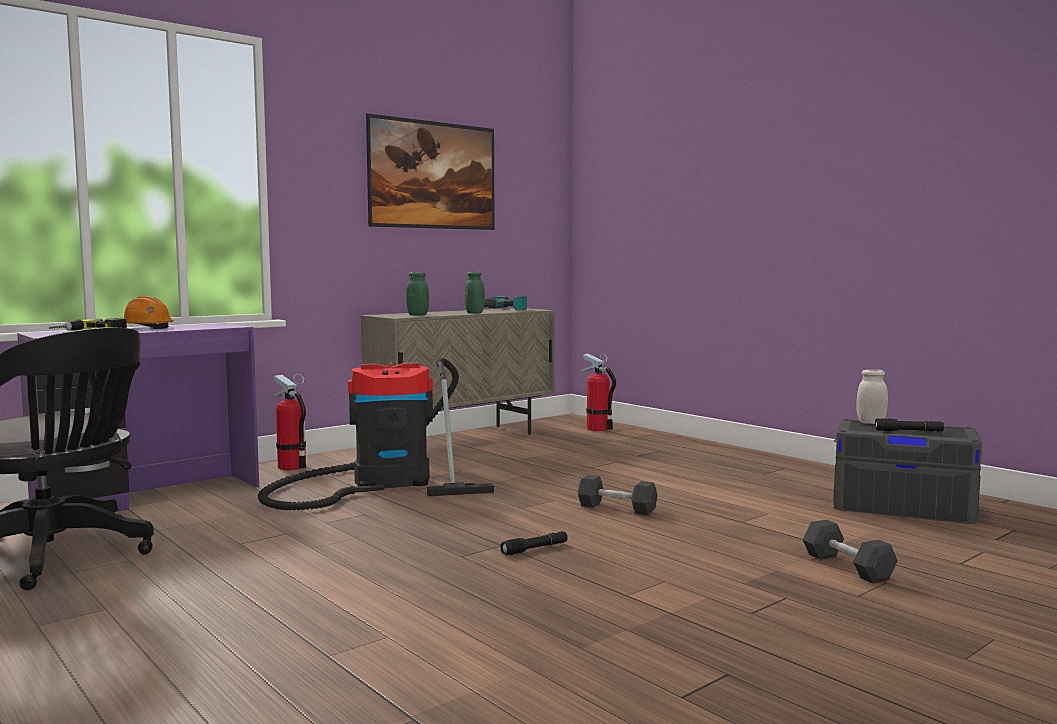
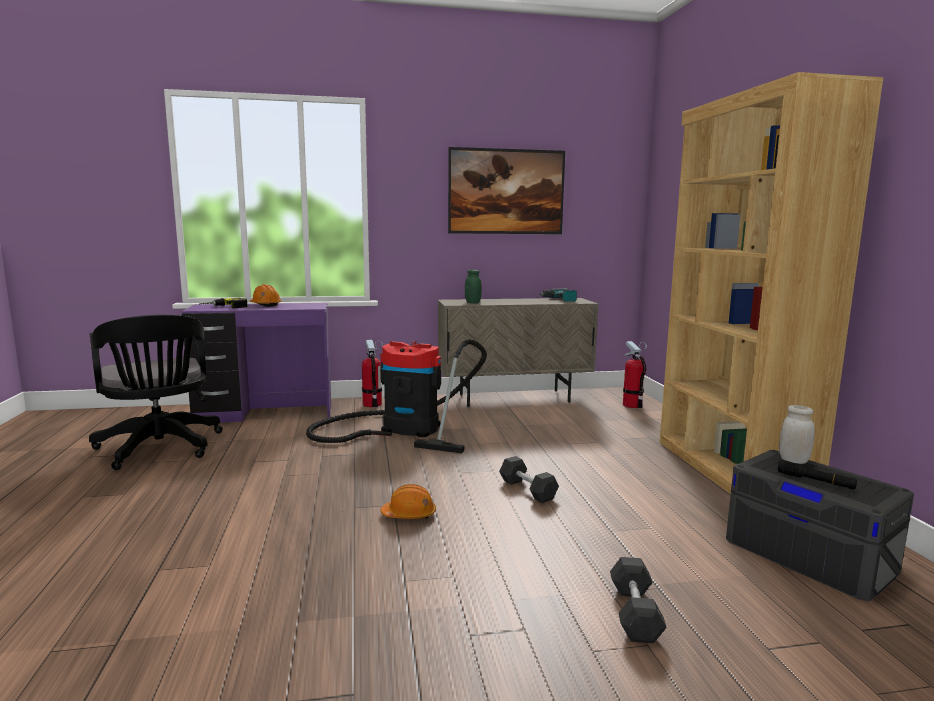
camera: 30 degrees right, 5 degrees up
green jar [465,271,485,313] -> none
black flashlight [501,531,568,555] -> orange hard hat [380,484,436,519]
none -> brown bookcase [659,72,884,494]

